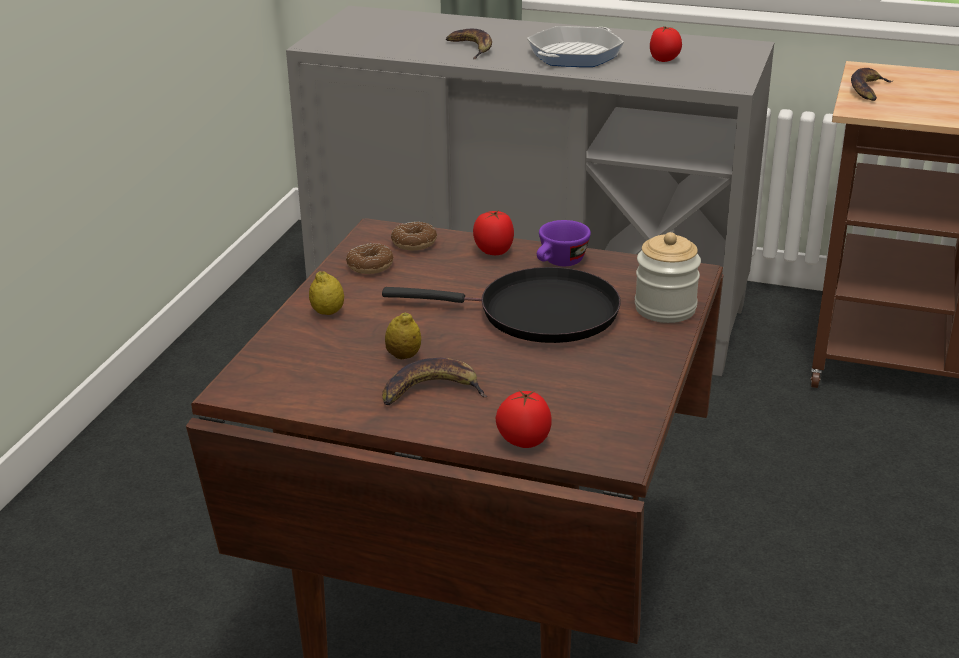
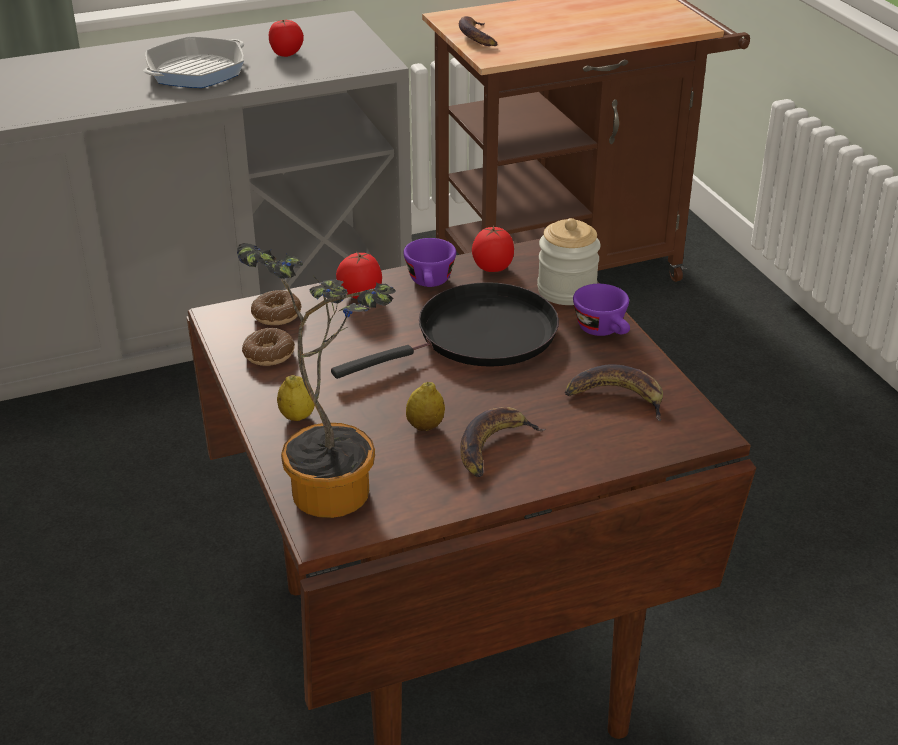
camera: 40 degrees left, 5 degrees up
banana [446,29,492,59] -> banana moved to [565,365,663,421]
tomato [495,390,552,448] -> tomato moved to [472,225,514,272]
frying pan [527,26,624,67] -> frying pan turned 45 degrees clockwise [143,36,244,88]
none -> potted plant [237,243,396,518]
none -> purple cup [573,284,630,336]

